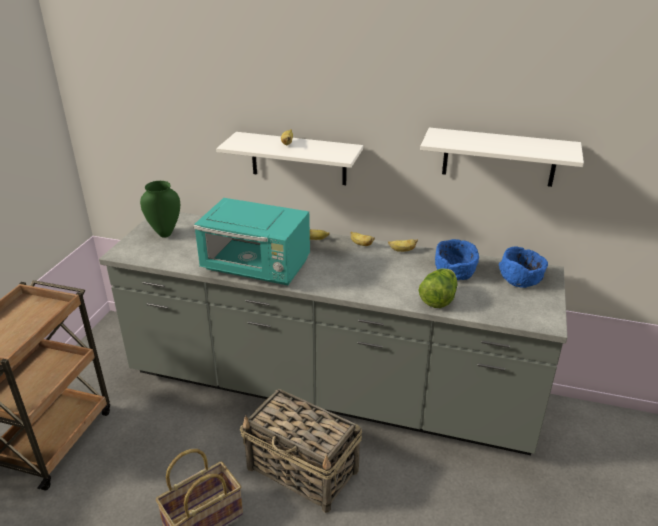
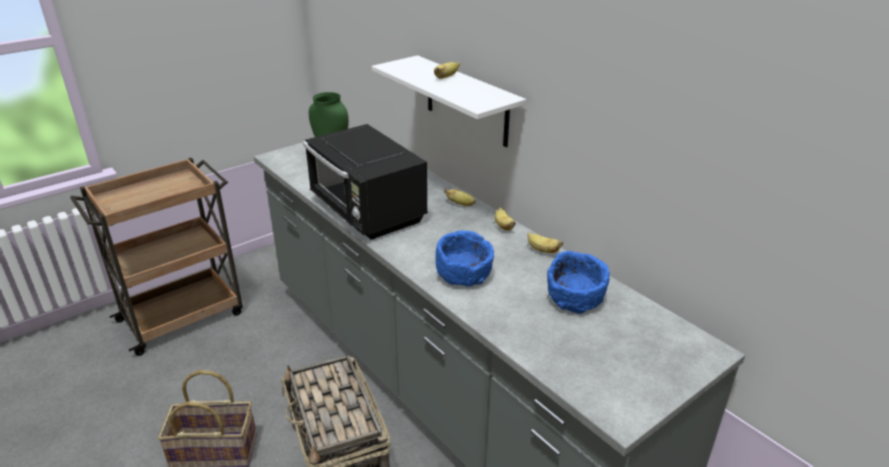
camera: 35 degrees right, 0 degrees up
turquoise microwave [193,198,310,285] -> black microwave [303,124,427,240]
lettuce [418,269,457,308] -> none
white shelf [420,128,584,187] -> none
blue bowl [498,246,548,288] -> blue bowl moved to [435,231,494,287]

